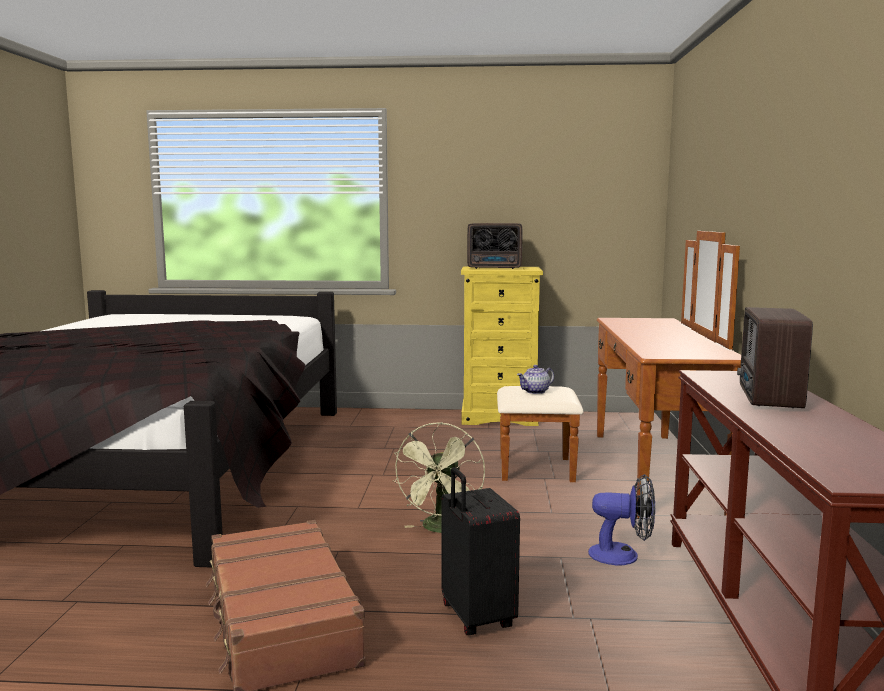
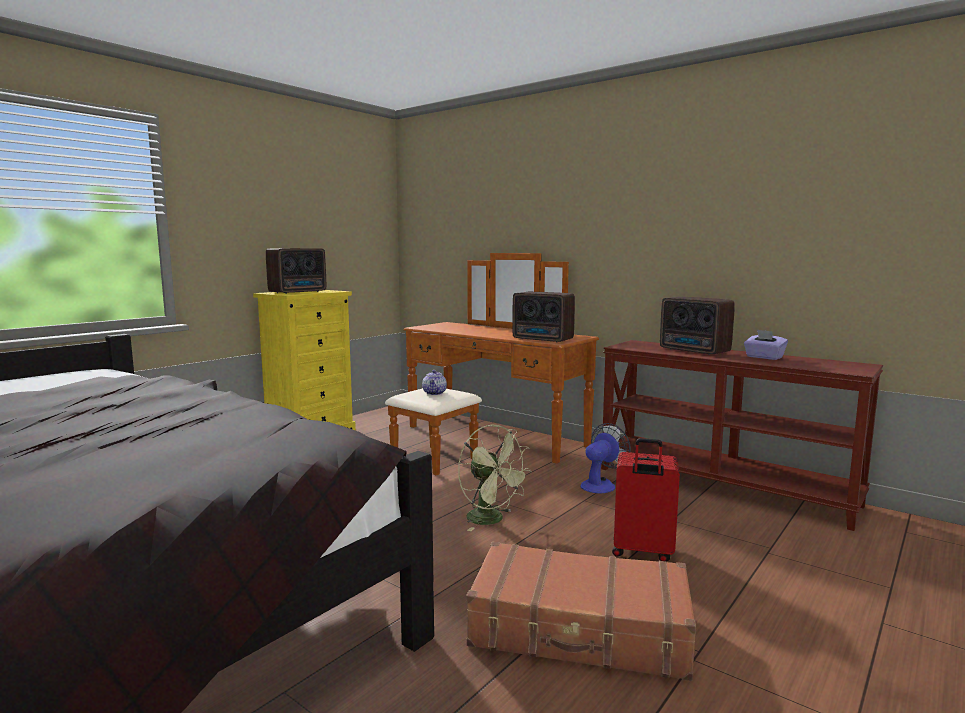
camera: 55 degrees left, 0 degrees up
black suitcase [442,467,520,635] -> red suitcase [612,438,680,562]
none -> radio [512,292,575,342]
none -> purple tissue box [744,329,788,360]

